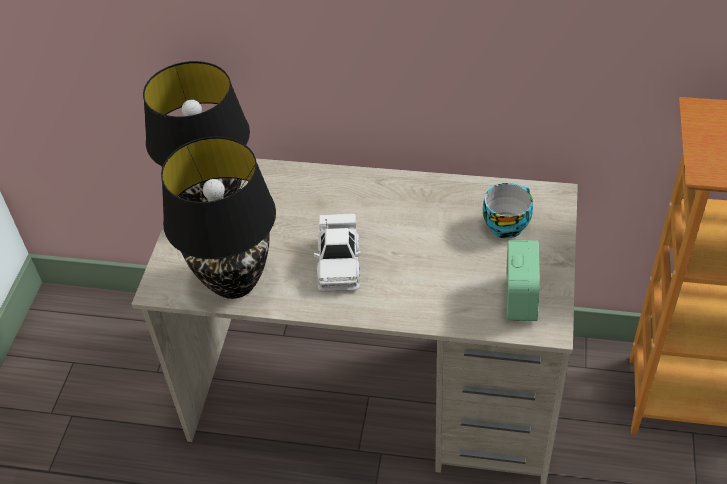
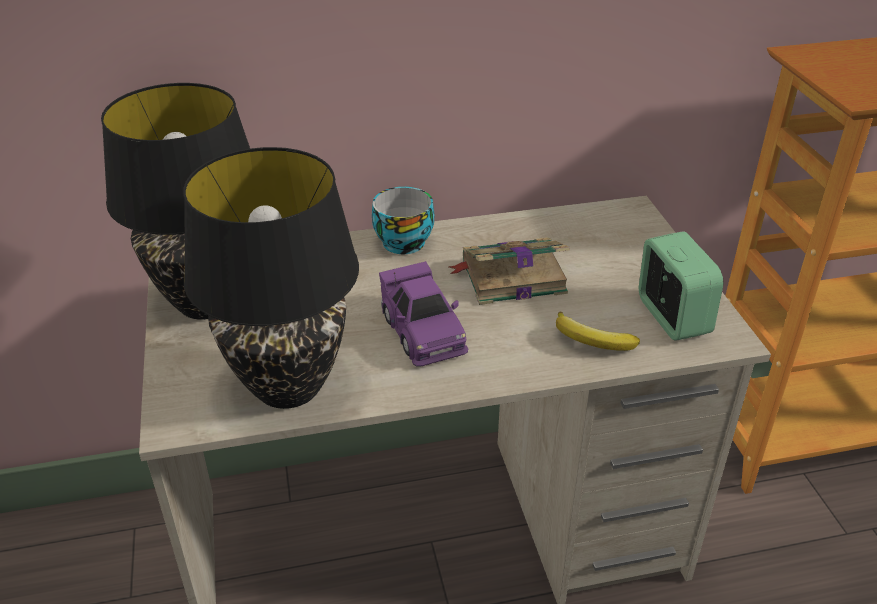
camera: 25 degrees left, 10 degrees down
white toy car [314,214,361,291] -> purple toy car [379,261,468,367]
cup [483,183,533,239] -> cup moved to [372,187,434,254]
none -> book [448,237,570,305]
none -> banana [556,312,640,351]

